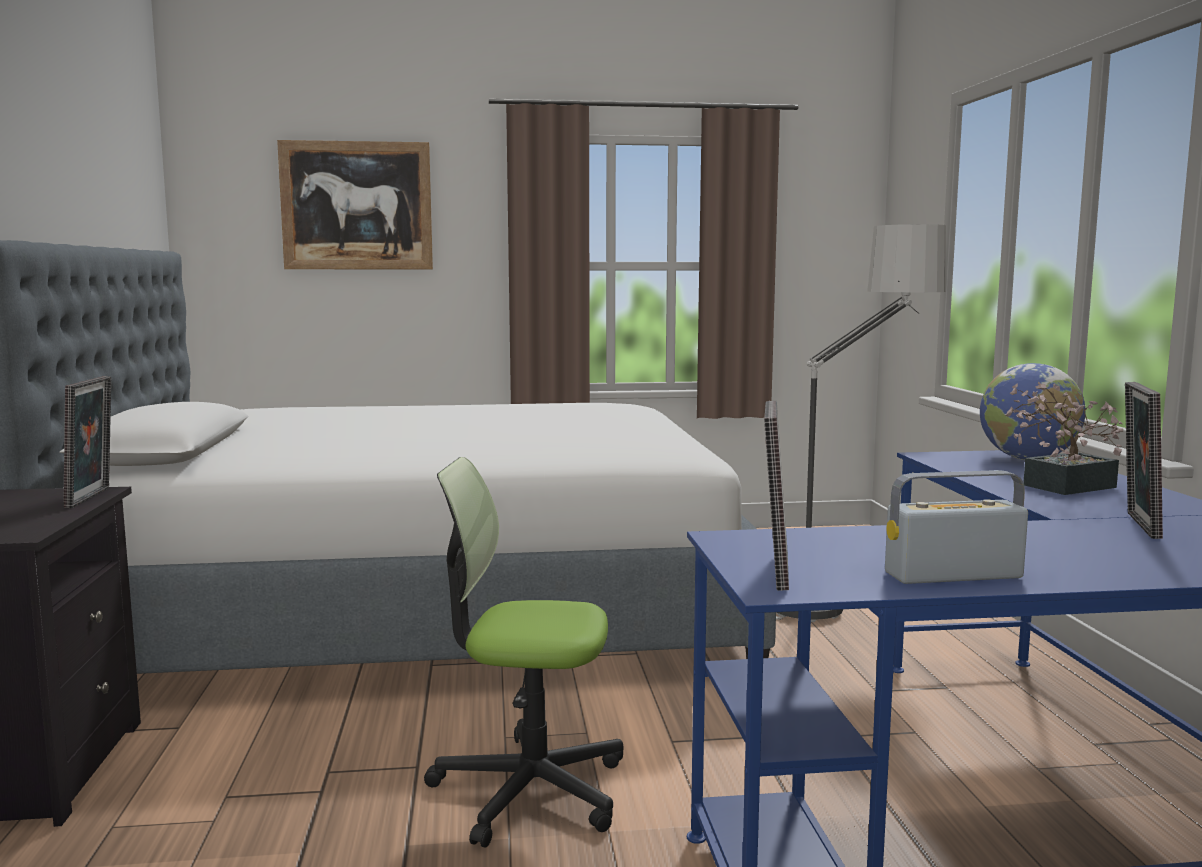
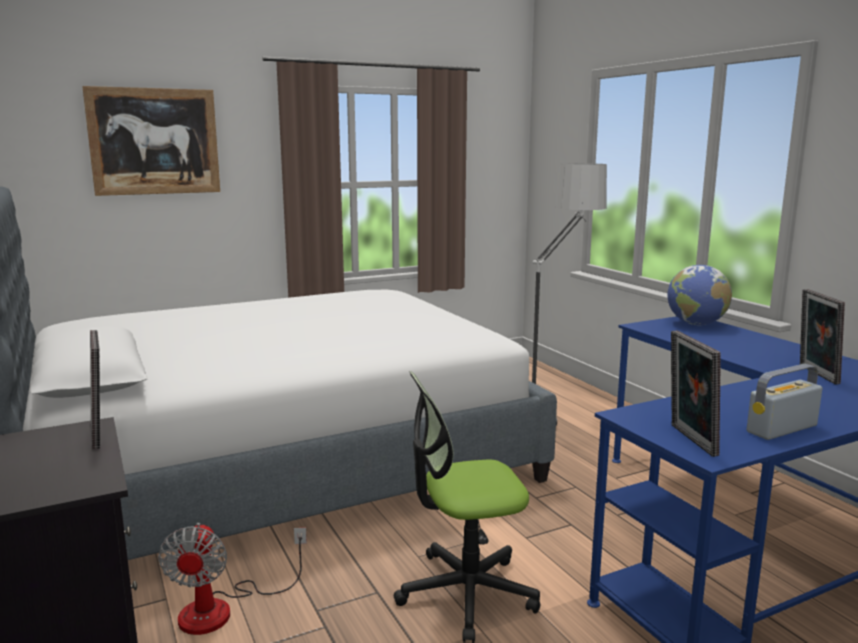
camera: 20 degrees left, 5 degrees up
potted plant [1005,382,1123,495] -> none
none -> fan [158,523,307,635]

